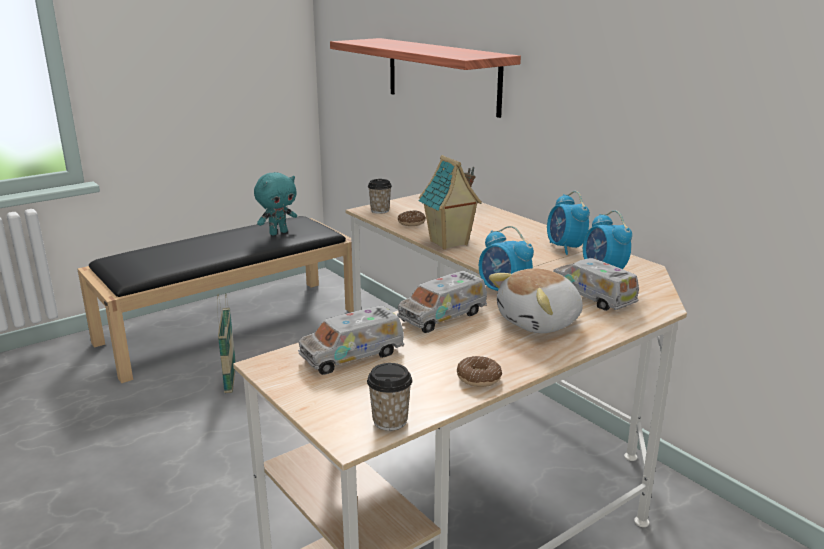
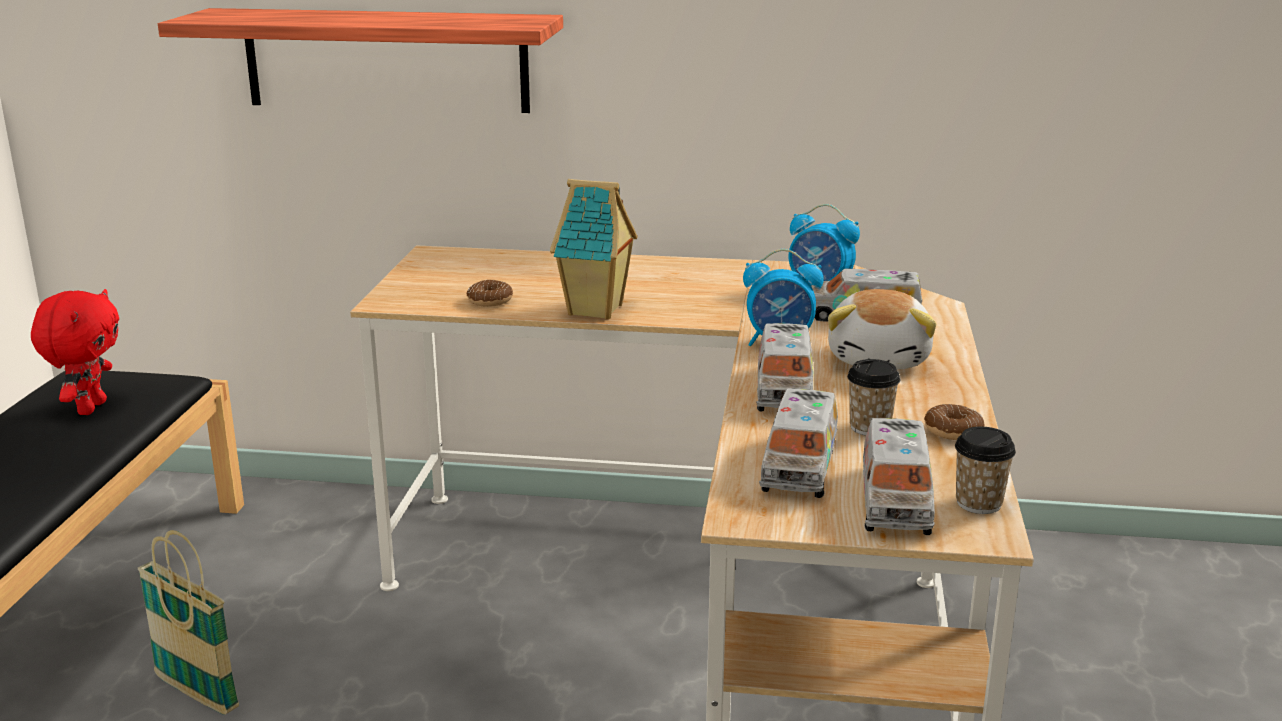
camera: 45 degrees left, 0 degrees up
turquoise plush toy [254,172,297,235] -> red plush toy [31,289,119,415]
cup [368,179,392,214] -> cup moved to [847,359,901,436]
alarm clock [547,191,590,255] -> none
none -> toy truck [863,418,935,535]

